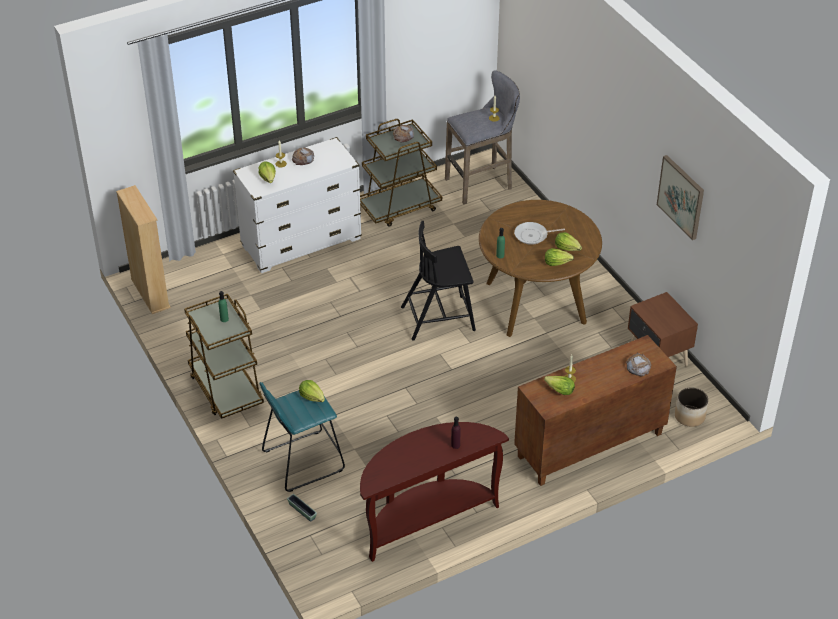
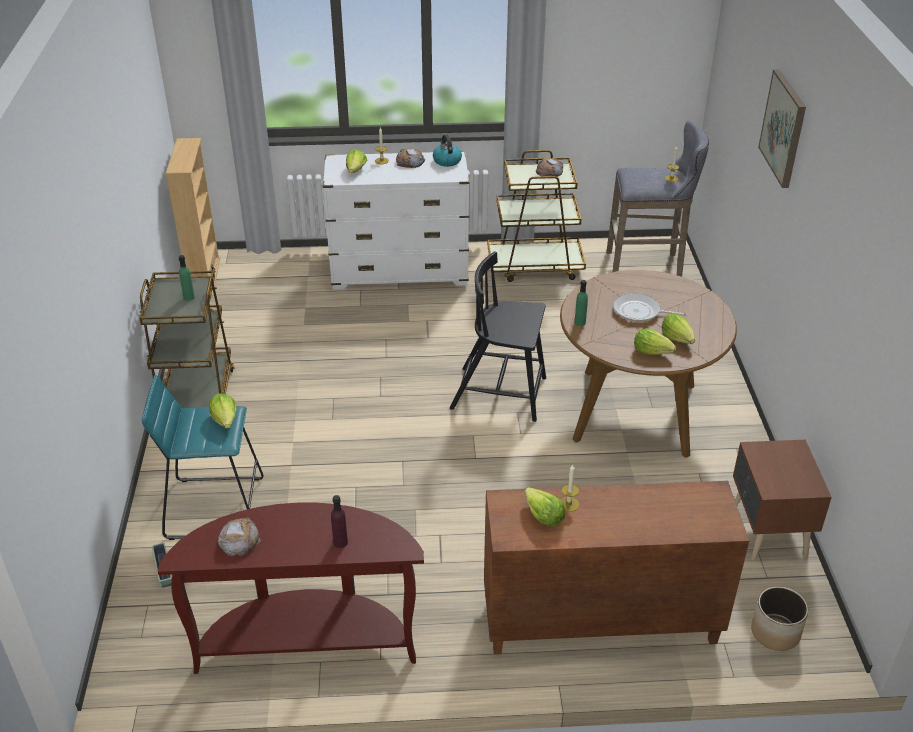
camera: 25 degrees right, 5 degrees down
bread [626,353,651,376] -> bread moved to [218,517,261,557]
picture [657,155,704,240] -> picture moved to [758,69,806,188]
none -> kettle [433,134,462,167]

